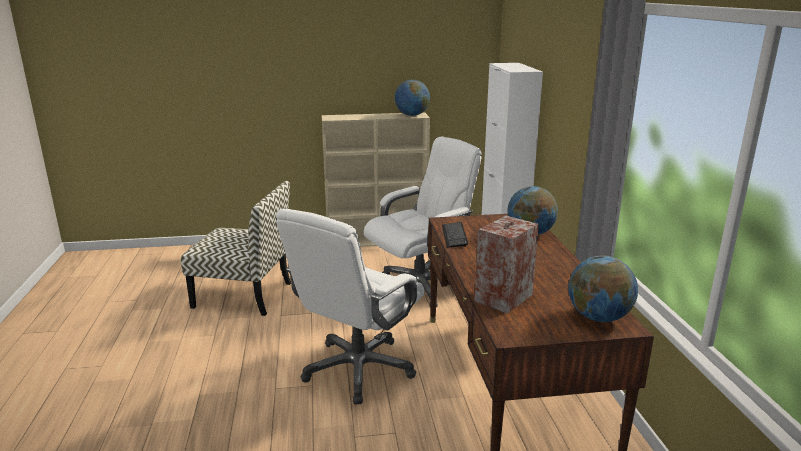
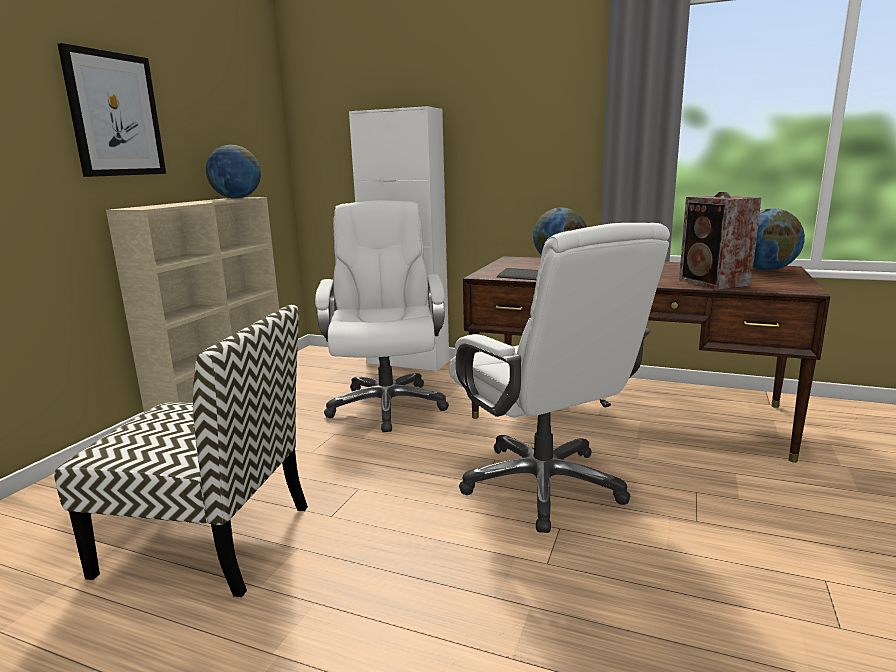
camera: 60 degrees left, 5 degrees down
chair [181,181,291,316] -> chair turned 60 degrees clockwise [54,304,308,597]
none -> picture [58,43,166,177]

